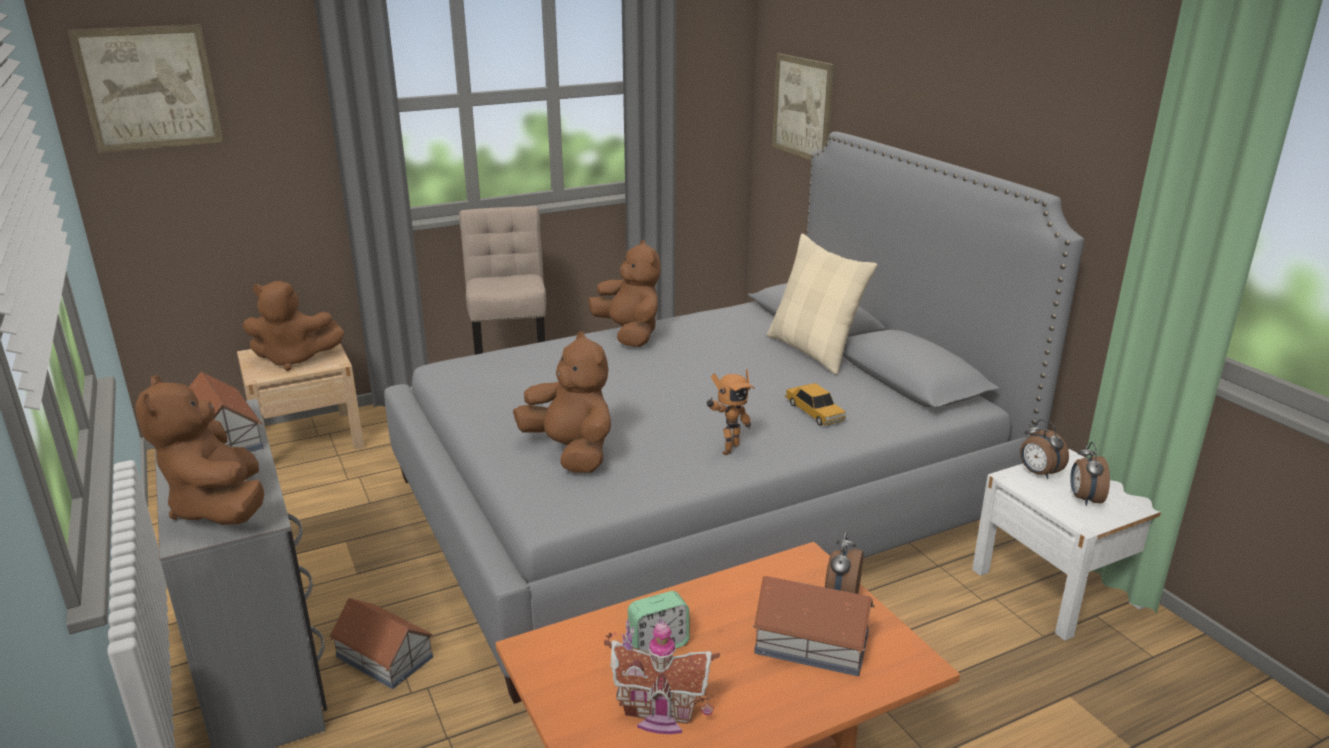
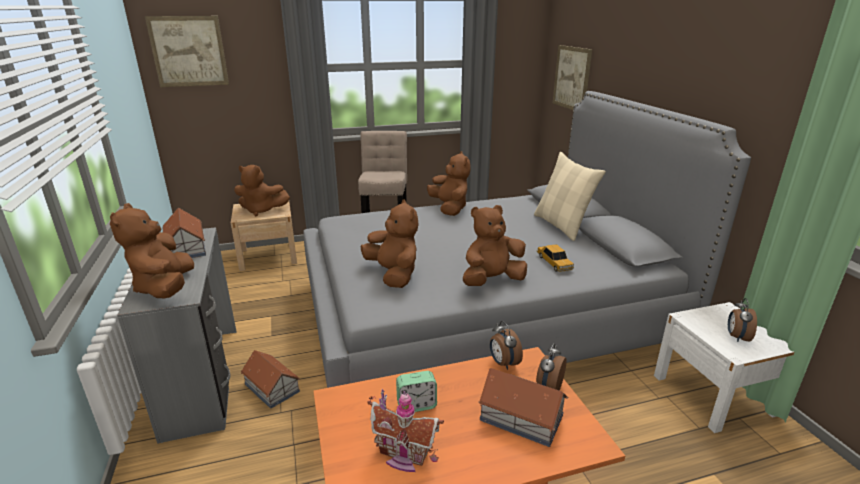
camera: 10 degrees right, 0 degrees up
toy robot [707,369,755,455] -> brown plush toy [463,205,527,286]
alarm clock [1020,419,1069,479] -> alarm clock moved to [490,321,523,370]

